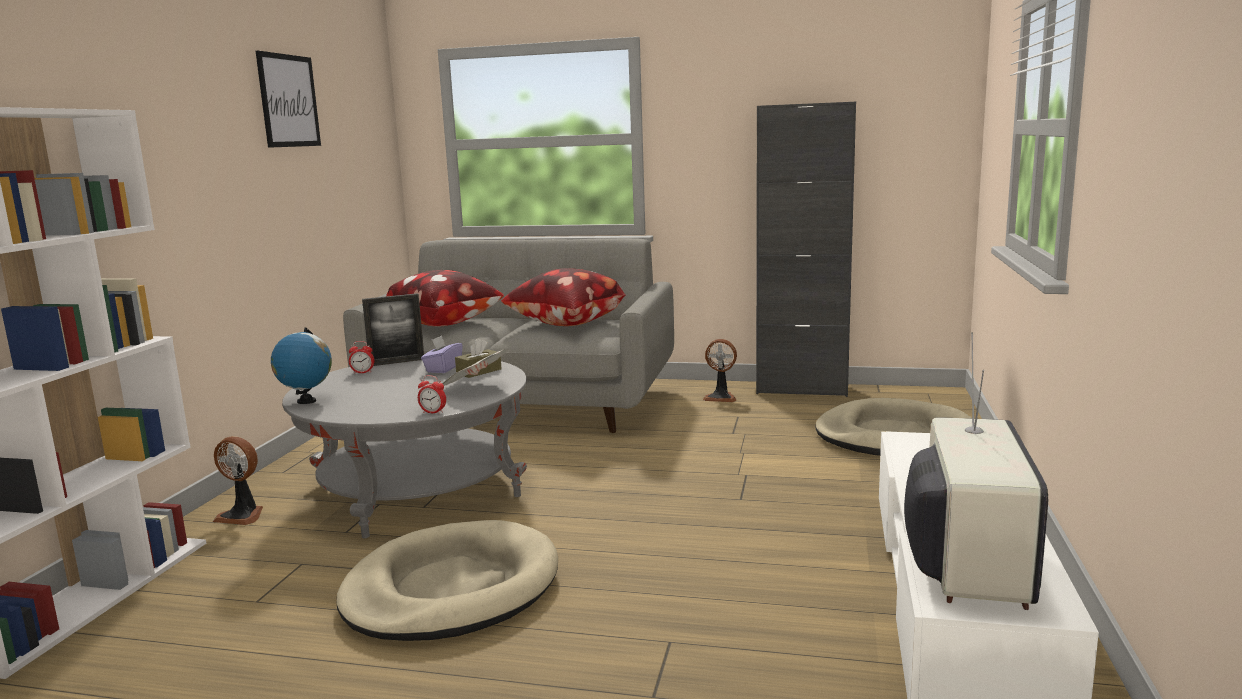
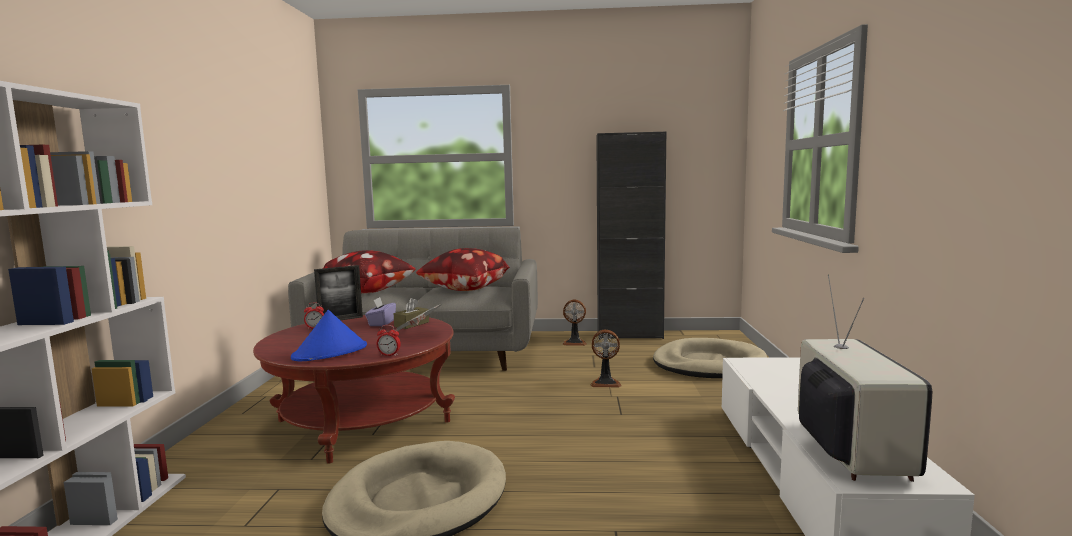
camera: 10 degrees left, 5 degrees down
fan [213,436,263,525] -> fan moved to [590,330,622,387]
picture [256,51,321,148] -> none
globe [271,328,332,404] -> none
grey coffee table [282,360,527,538] -> red coffee table [253,315,455,464]
none -> blue hat [291,310,367,361]

